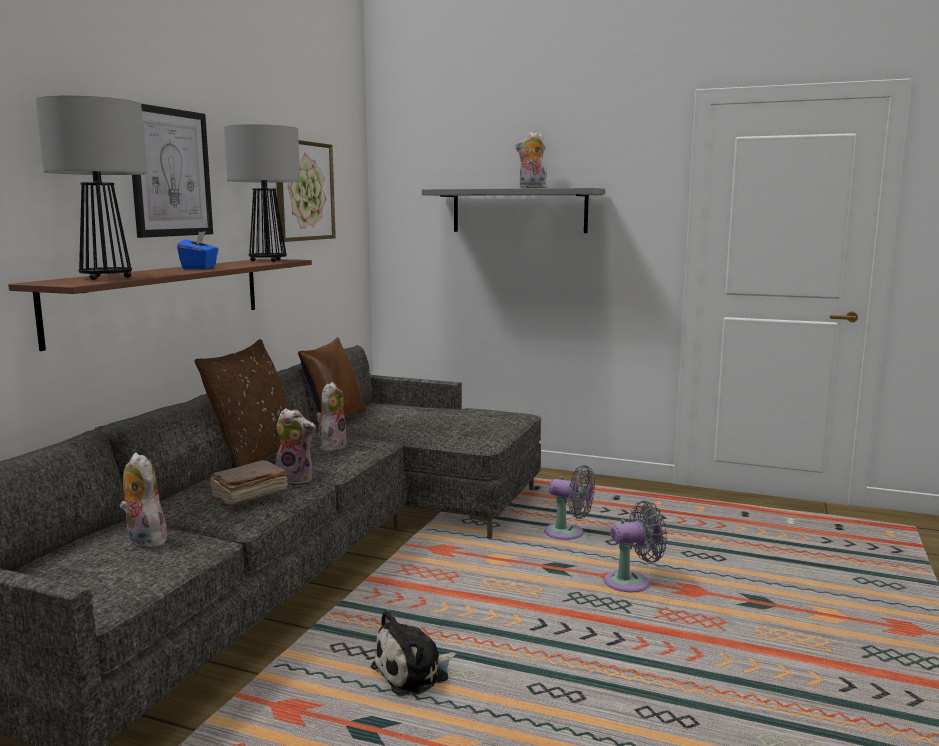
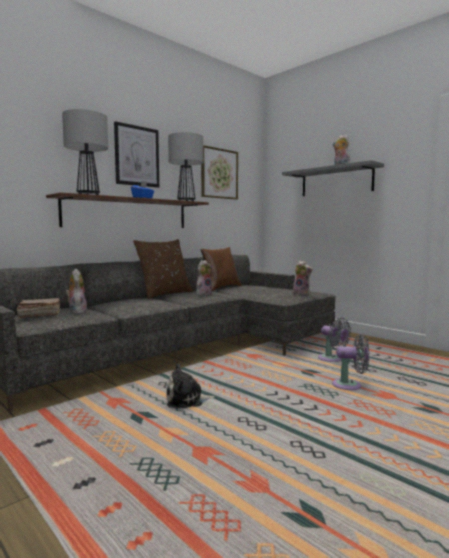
camera: 25 degrees right, 5 degrees down
brown book [208,460,288,508] -> brown book moved to [17,298,60,318]
plush toy [275,408,316,486] -> plush toy moved to [293,261,313,296]

